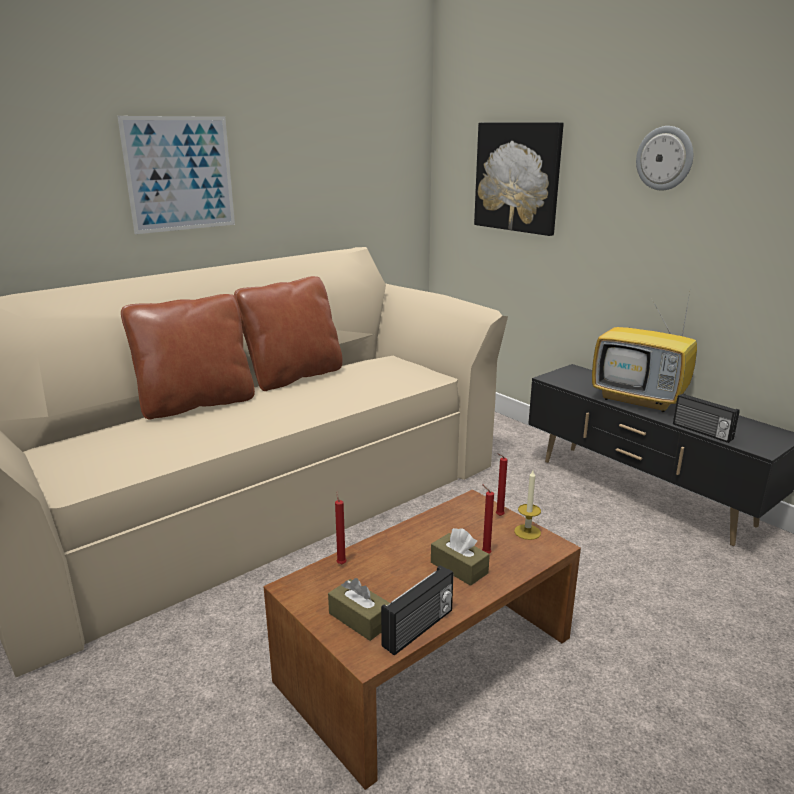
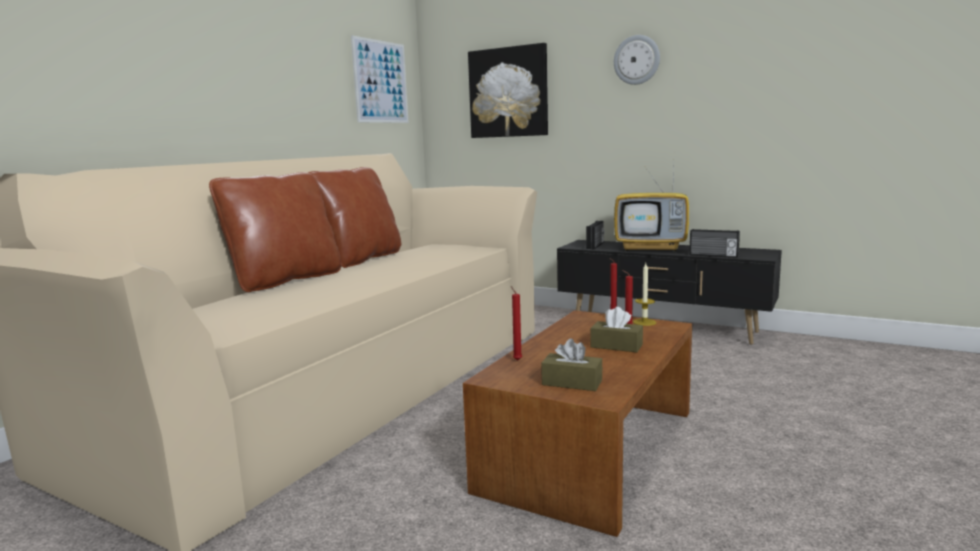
camera: 20 degrees left, 10 degrees down
picture [117,116,235,234] -> picture moved to [351,35,409,123]
radio [381,565,453,656] -> radio moved to [586,221,605,250]

